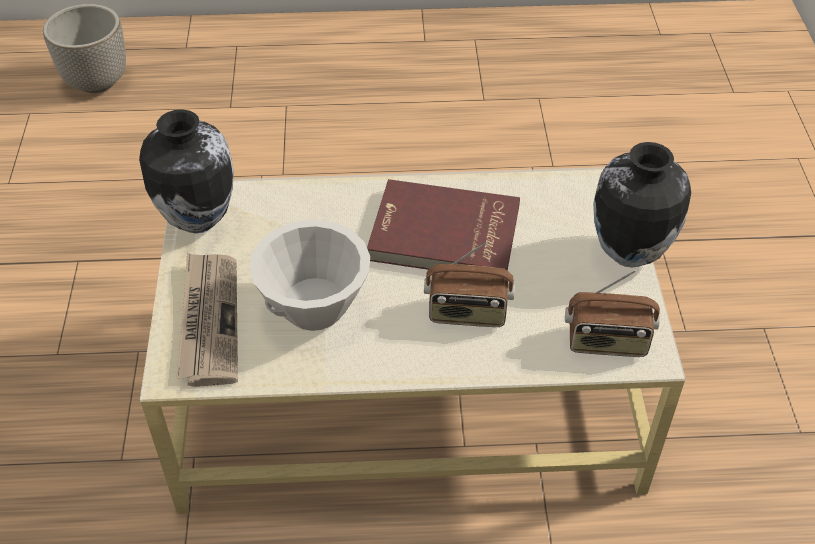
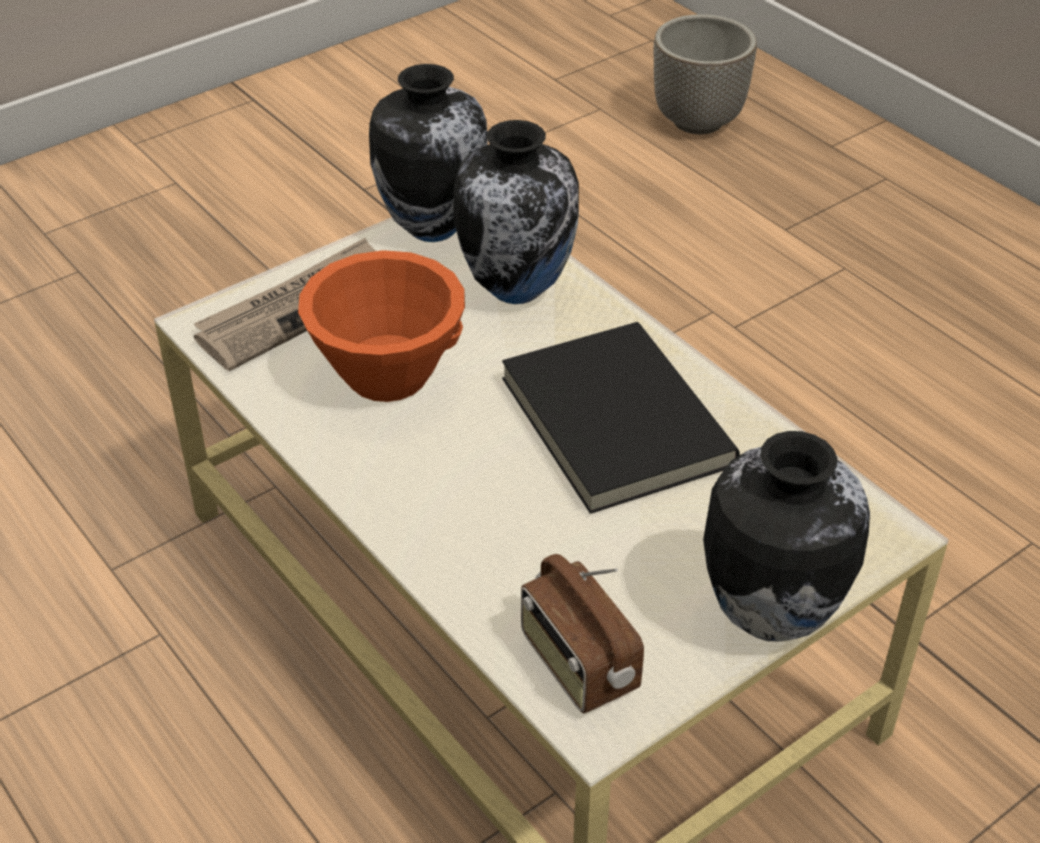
camera: 55 degrees right, 5 degrees down
white bowl [249,220,370,331] -> orange bowl [298,250,465,402]
red book [367,179,520,271] -> black book [502,322,740,514]
radio [424,241,515,327] -> none
none -> vase [454,120,579,304]

